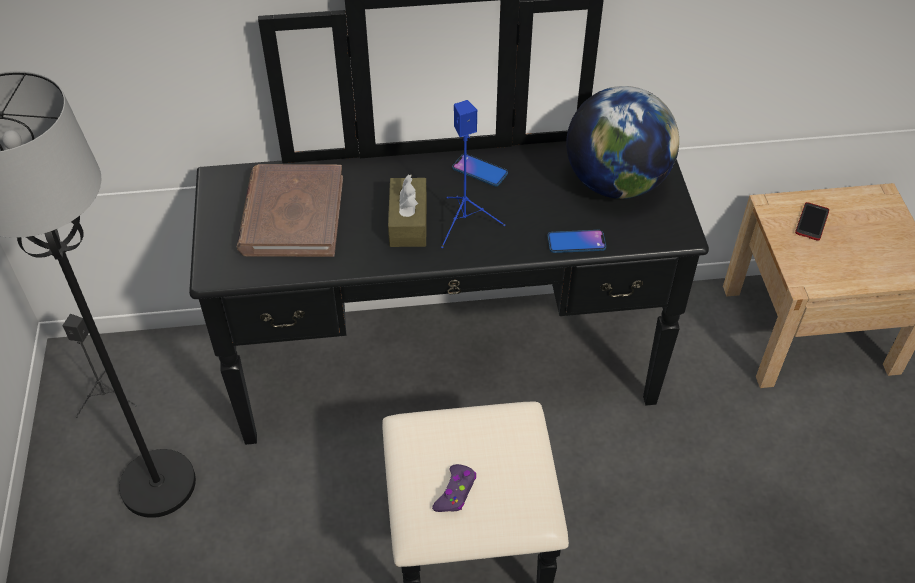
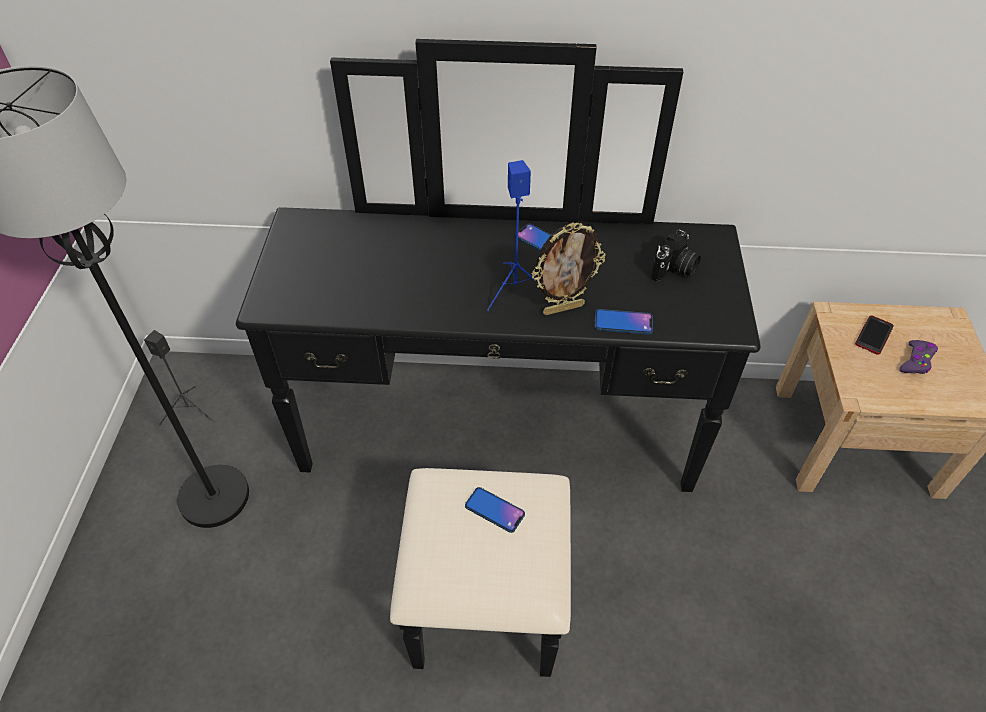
camera: 10 degrees right, 0 degrees up
brown book [237,164,343,257] -> none
brown tissue box [388,174,427,247] -> none
purple game controller [432,464,476,512] -> purple game controller moved to [899,340,938,374]
globe [566,86,679,199] -> camera [651,229,701,281]
none -> phone [465,487,525,533]
none -> picture frame [531,222,605,315]

